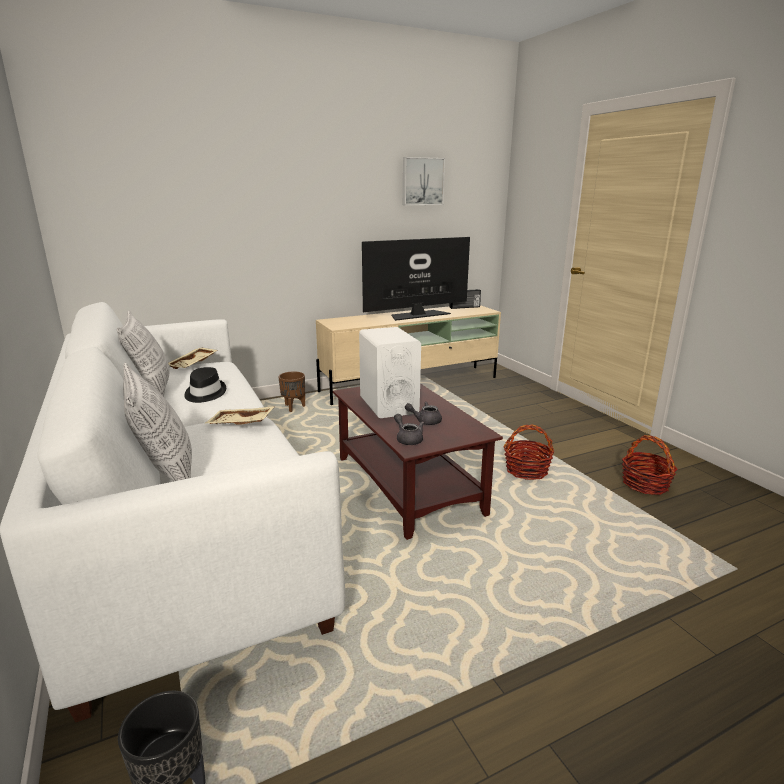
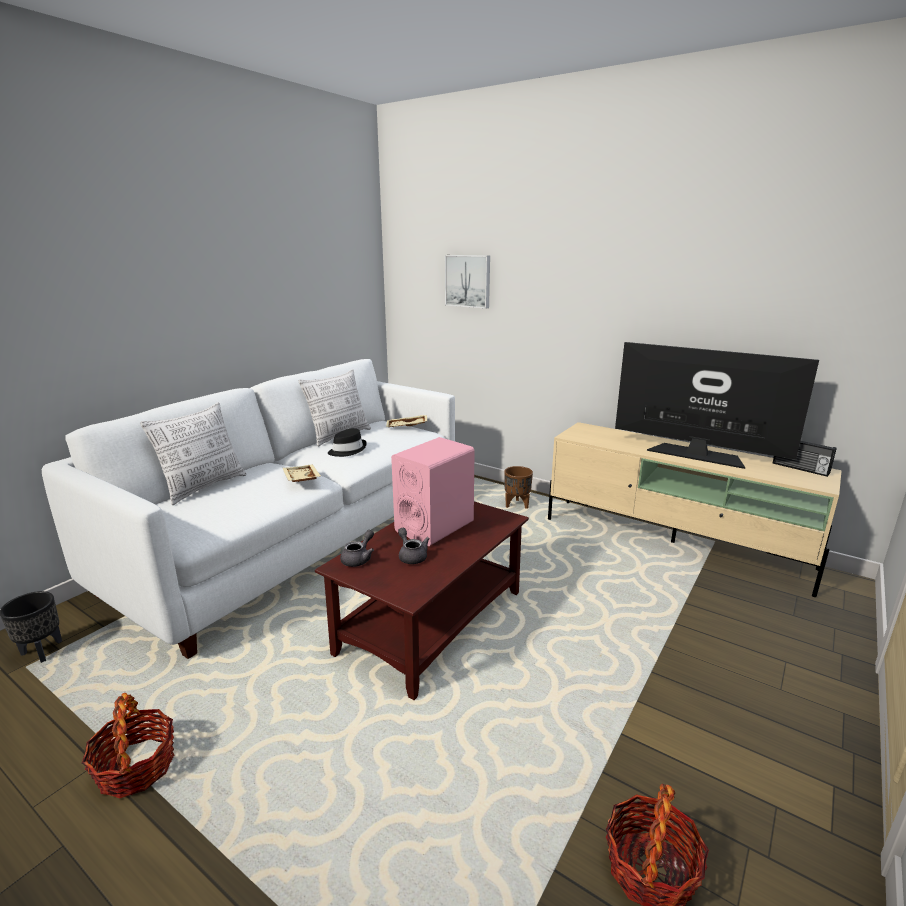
camera: 60 degrees right, 0 degrees up
white speaker [359,327,421,418] -> pink speaker [391,437,475,546]
picture [403,157,445,205] -> picture moved to [445,255,490,309]
basket [503,424,555,480] -> basket moved to [82,693,175,799]

